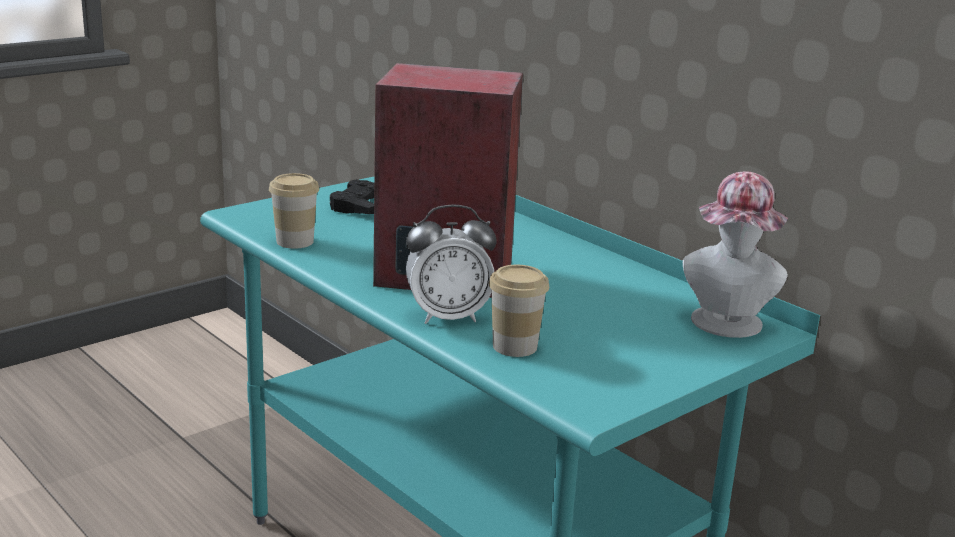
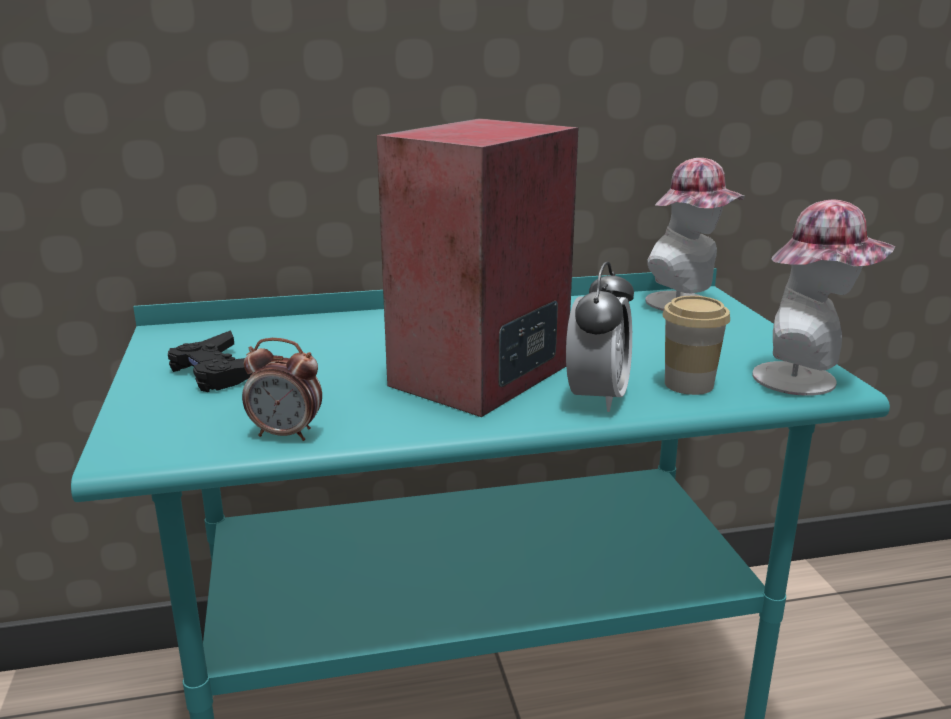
camera: 60 degrees left, 0 degrees up
cup [269,173,319,249] -> alarm clock [242,338,322,441]
none -> hat [752,200,895,396]

